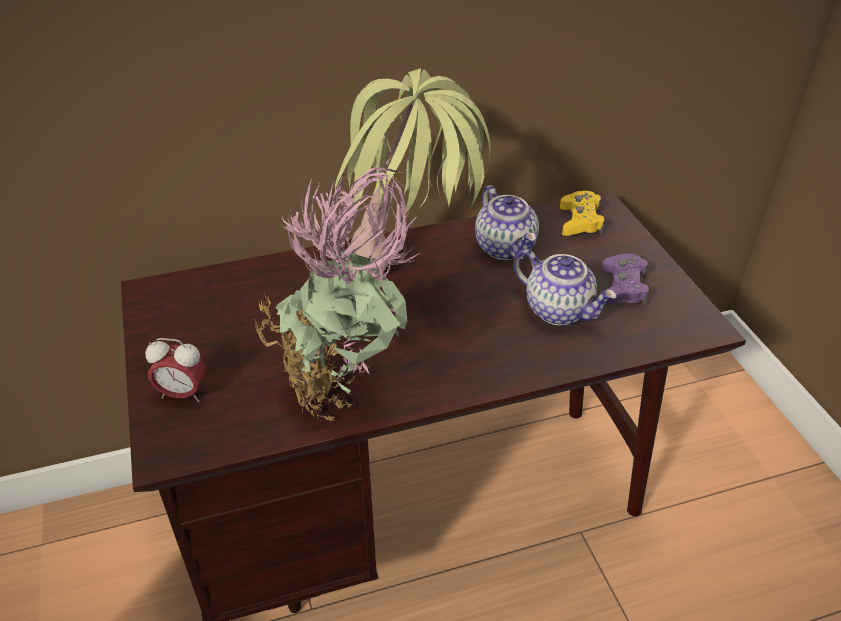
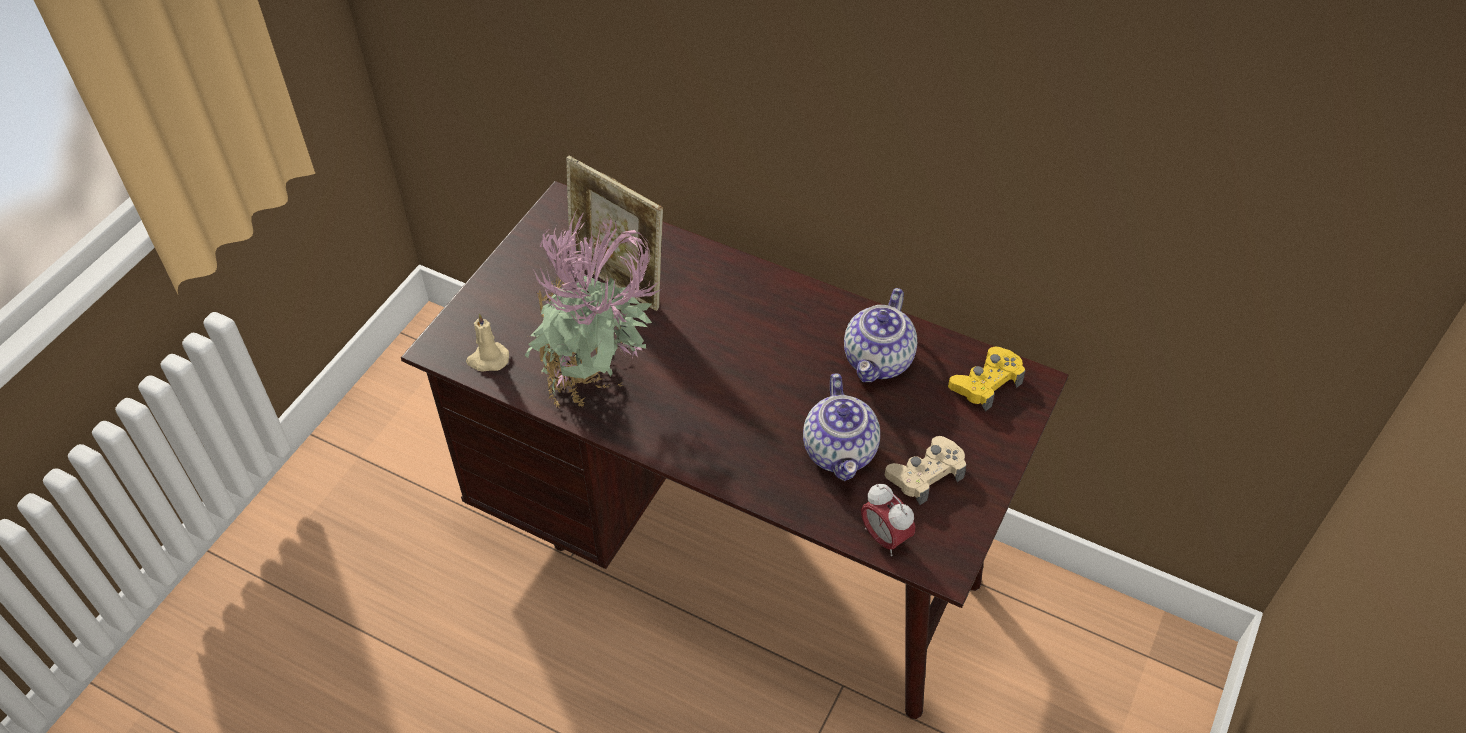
camera: 45 degrees right, 10 degrees up
alarm clock [145,338,206,402] -> alarm clock moved to [861,484,915,556]
potted plant [335,68,490,271] -> none
purple game controller [601,254,649,306] -> beige game controller [885,436,966,505]
none -> beige candle [466,313,509,372]
none -> picture frame [566,156,663,311]

